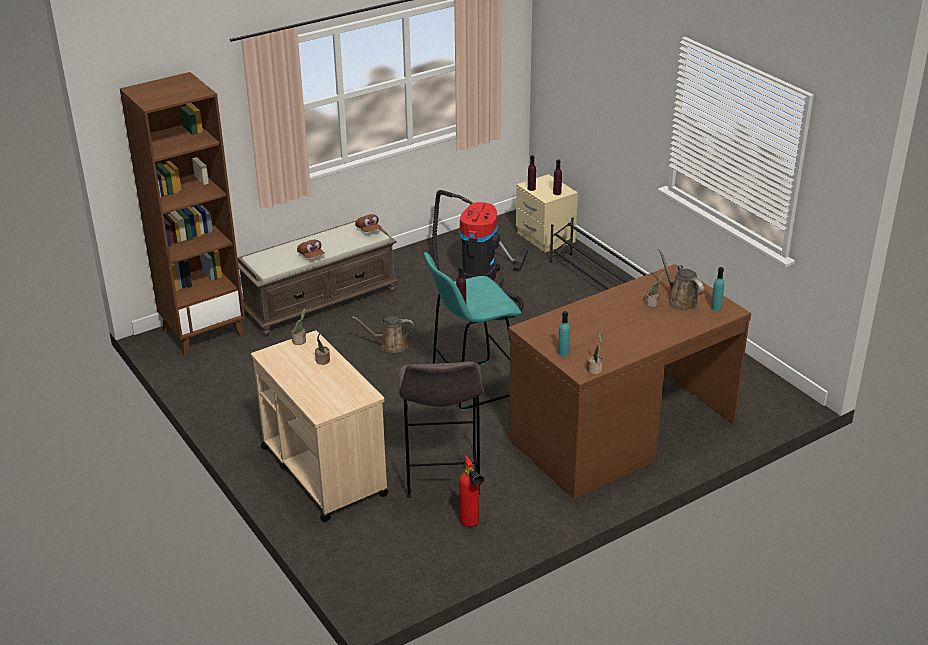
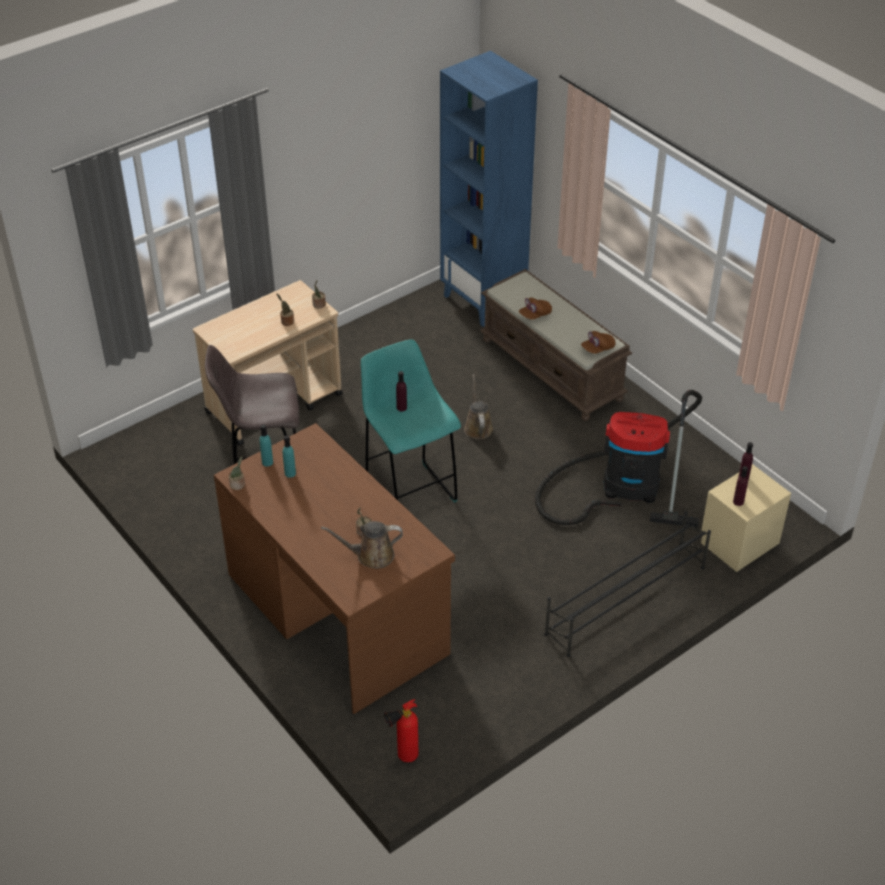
camera: 85 degrees right, 10 degrees up
brown bookcase [120,72,245,356] -> blue bookcase [440,51,538,327]
fire extinguisher [459,455,484,527] -> fire extinguisher moved to [384,699,418,762]
brown watering can [658,248,704,311] -> brown watering can turned 150 degrees counterclockwise [321,521,403,569]
turquoise bottle [711,267,724,311] -> turquoise bottle moved to [283,435,296,478]

